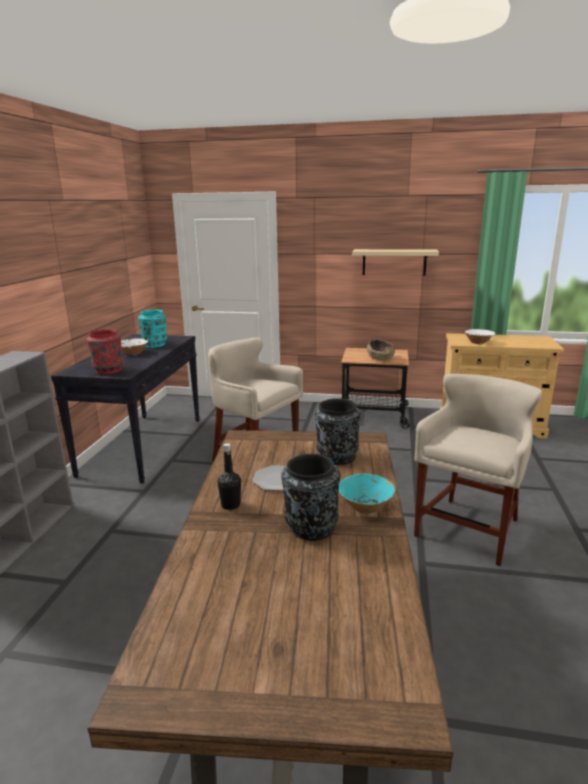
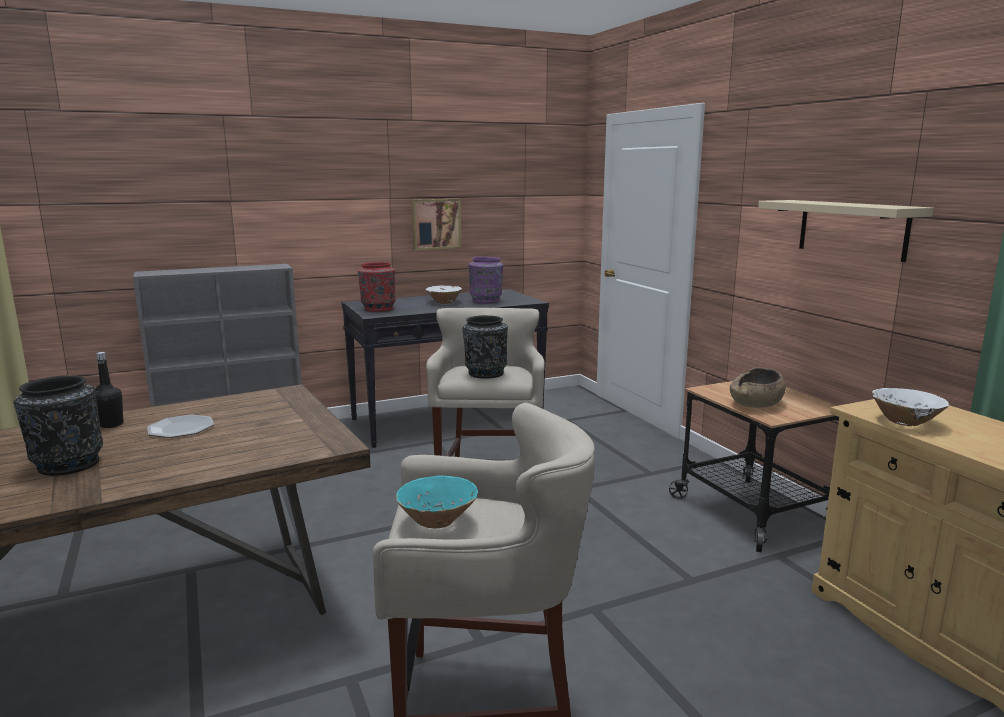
camera: 55 degrees right, 5 degrees down
turquoise vase [138,310,167,348] -> purple vase [469,256,504,303]
black vase [315,399,361,465] -> black vase moved to [462,315,508,379]
turquoise bowl [339,474,395,514] -> turquoise bowl moved to [396,476,478,528]
none -> picture [412,199,461,250]

